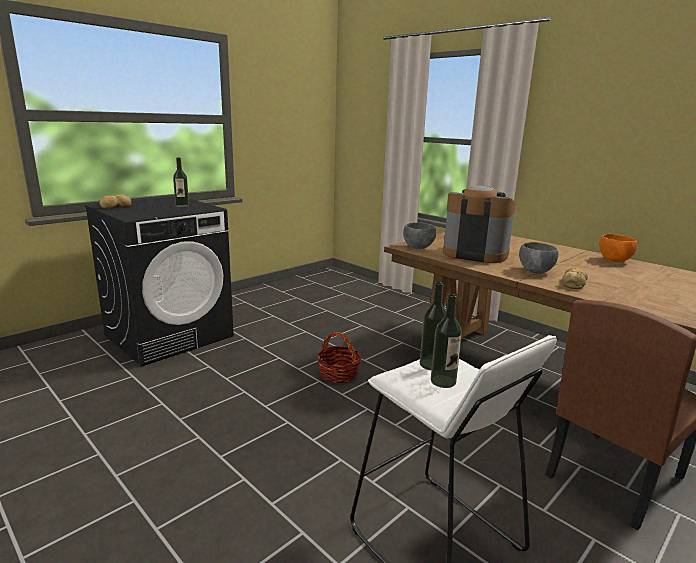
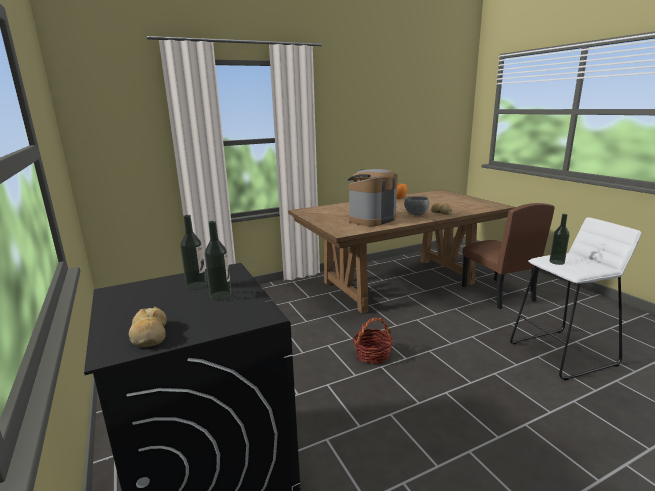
camera: 70 degrees left, 0 degrees up
grey bowl [403,223,436,249] -> none
bottle [431,294,462,388] -> bottle moved to [205,221,231,300]

